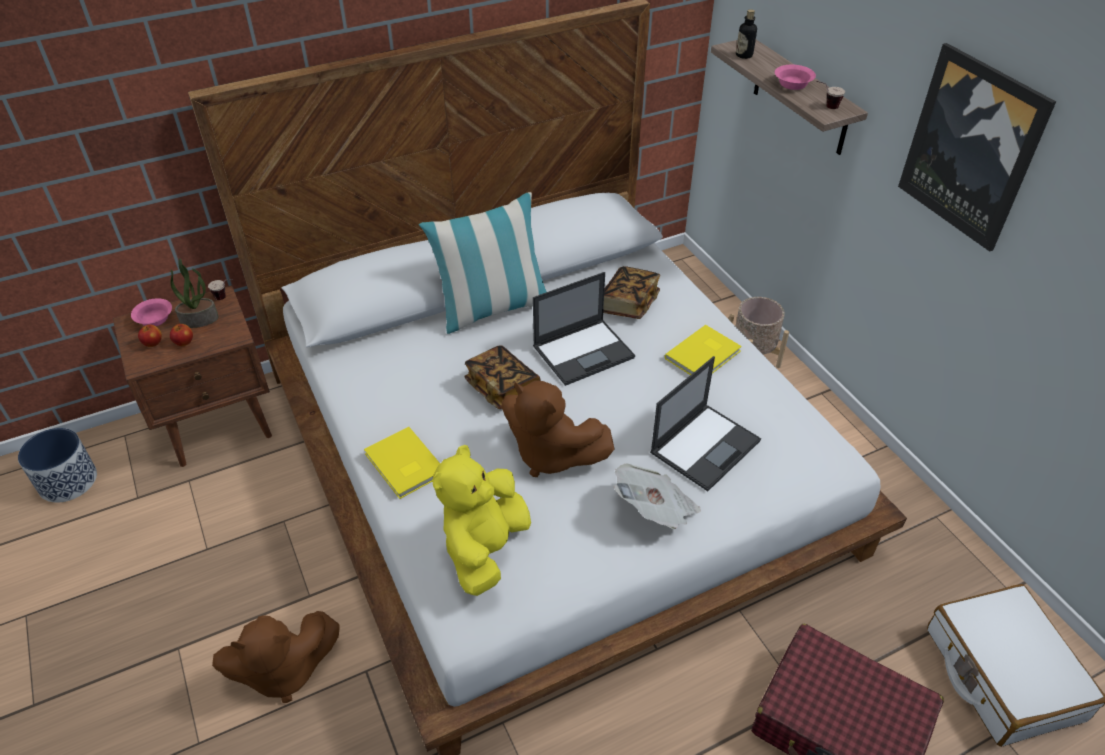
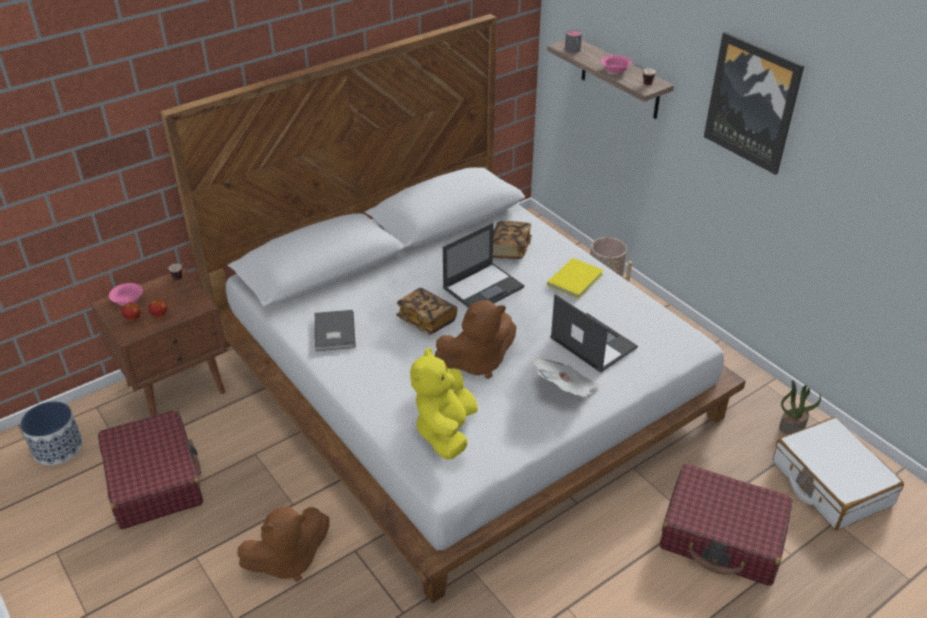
camera: 10 degrees left, 5 degrees down
potted plant [170,259,219,328] -> potted plant moved to [779,380,821,434]
yellow book [364,427,440,499] -> none
pillow [419,192,547,334] -> none
brown plush toy [502,380,615,477] -> brown plush toy turned 45 degrees counterclockwise [435,300,516,379]
laptop [650,356,761,491] -> laptop turned 75 degrees counterclockwise [550,294,638,373]
bottle [736,9,757,59] -> grey mug [565,30,582,53]
none -> red suitcase [98,410,203,529]
none -> grey book [315,310,356,351]

